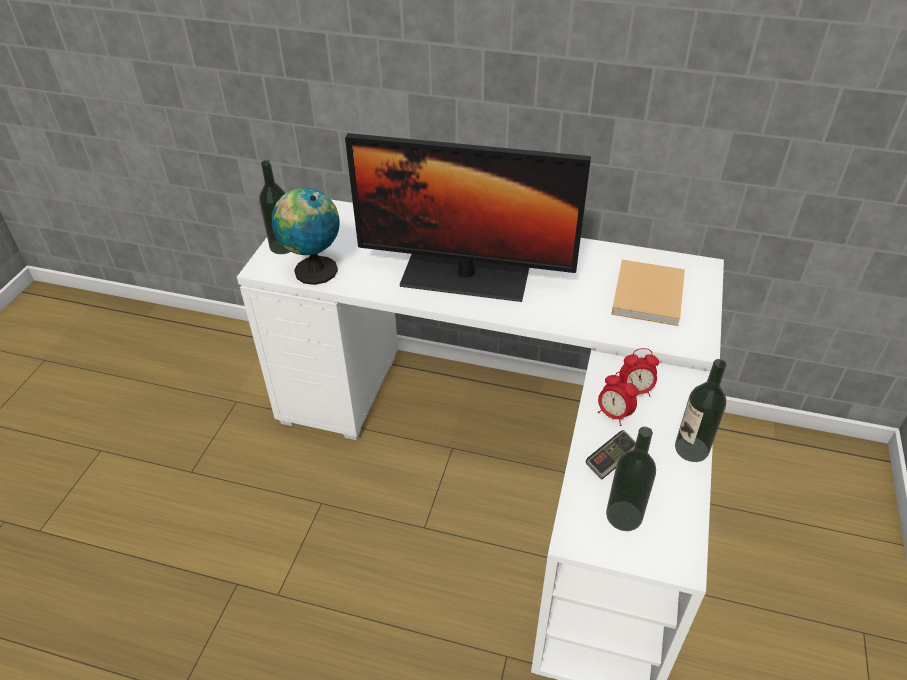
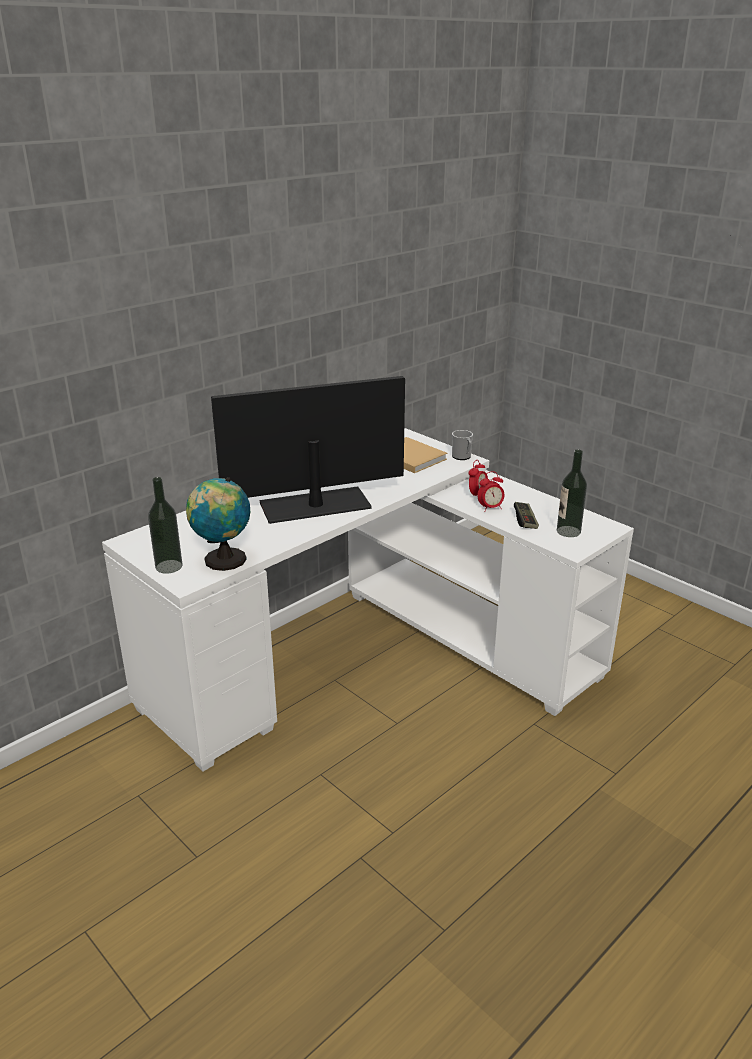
camera: 60 degrees left, 15 degrees down
monitor [345,133,591,302] -> monitor turned 150 degrees counterclockwise [211,376,405,524]
bottle [675,359,727,462] -> none
none -> mug [452,430,473,460]

